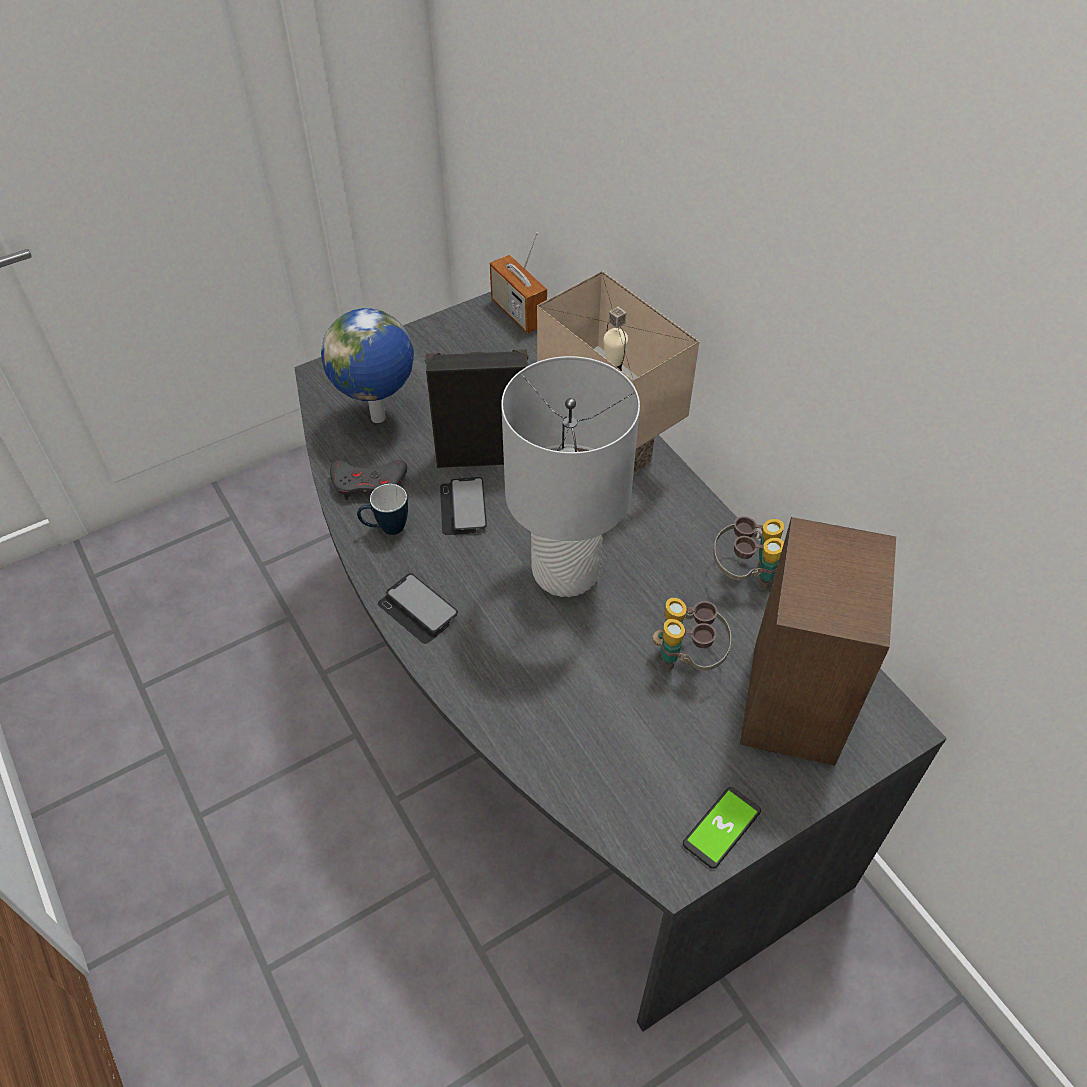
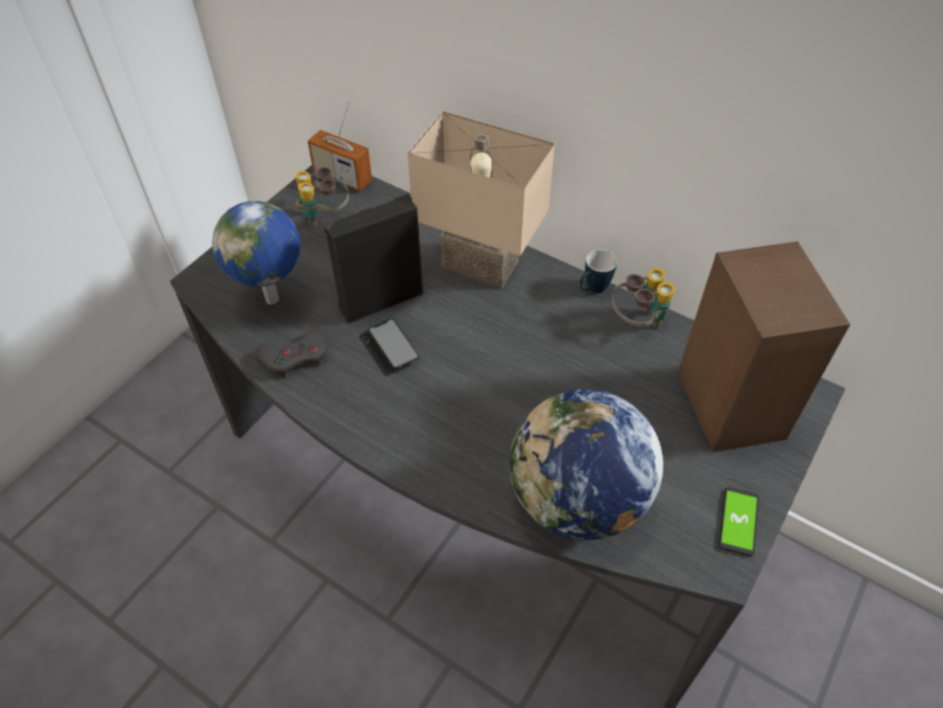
camera: 25 degrees left, 0 degrees up
mug [357,484,408,535] -> mug moved to [580,249,617,293]
phone [378,573,458,644] -> none
grey table lamp [501,356,640,597] -> none
binoculars [652,598,731,671] -> binoculars moved to [295,167,349,227]
none -> globe [510,389,663,540]

